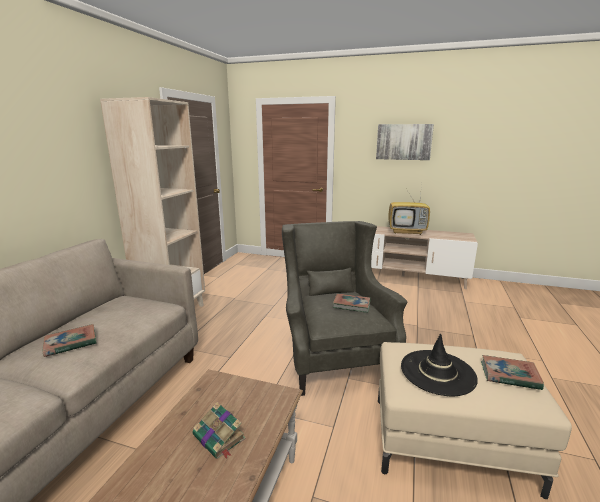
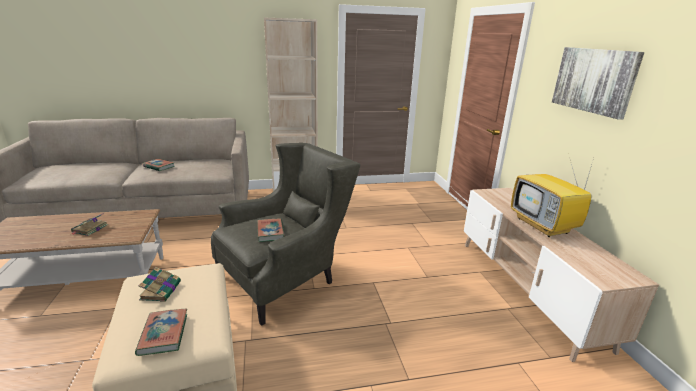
camera: 60 degrees right, 5 degrees up
black hat [401,333,478,396] -> book [139,267,181,302]

